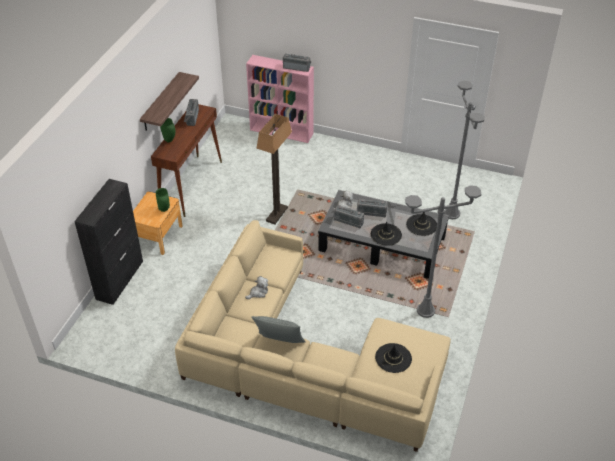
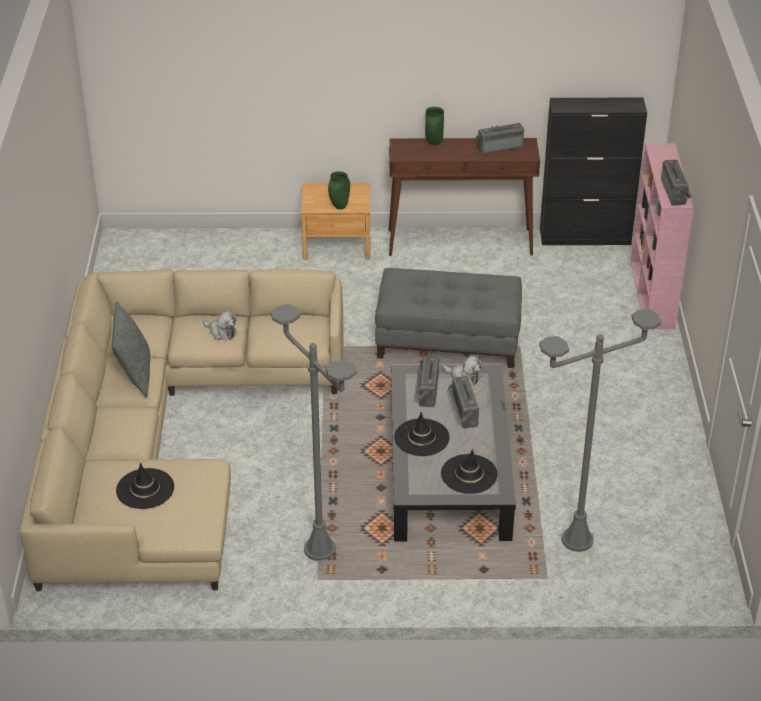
camera: 70 degrees right, 5 degrees down
black cabinet [74,179,143,305] -> black cabinet moved to [540,98,647,245]
shelf [140,72,199,131] -> none
floor lamp [257,114,292,224] -> grey ottoman [375,268,522,368]

